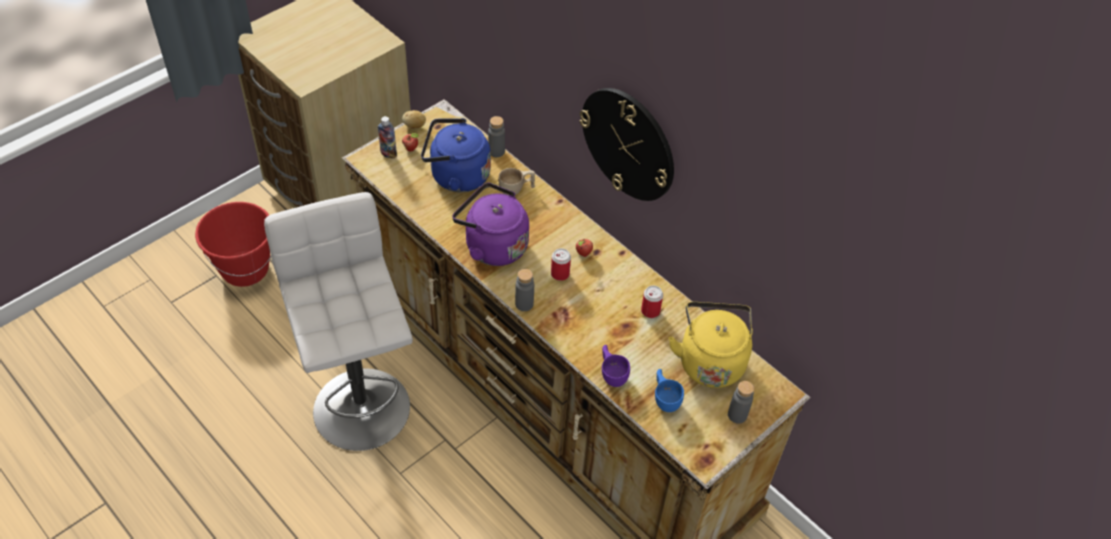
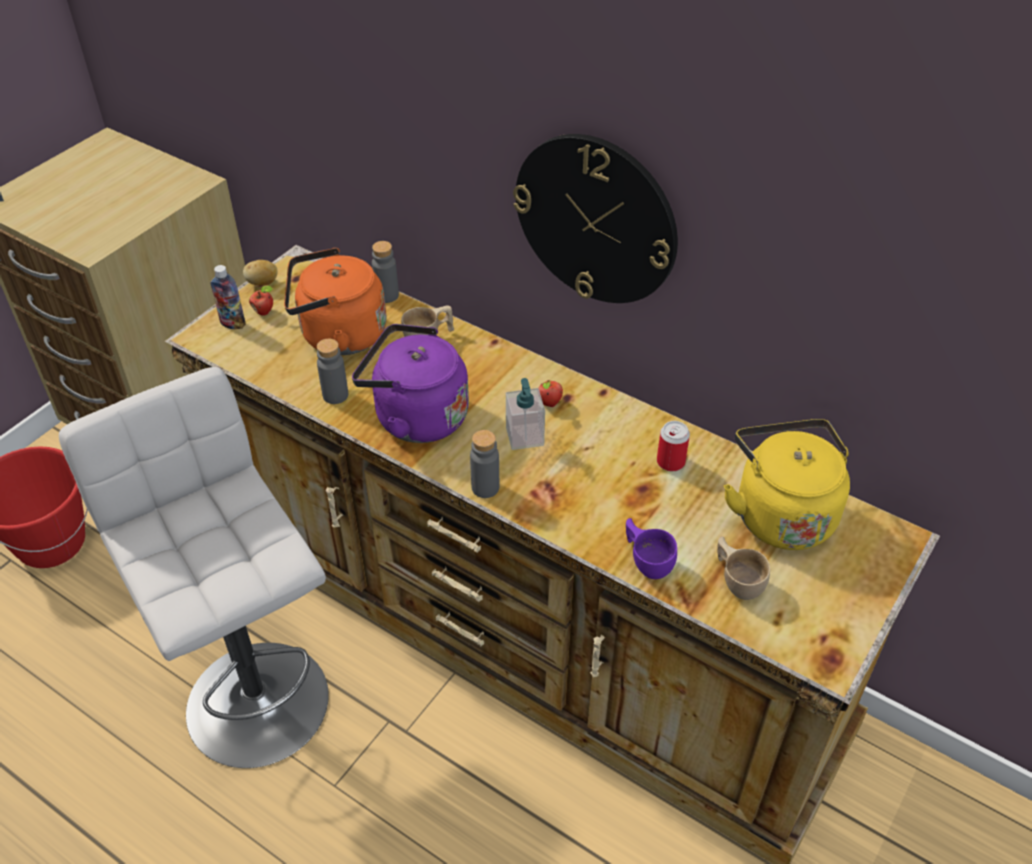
camera: 10 degrees left, 5 degrees down
blue kettle [421,118,491,192] -> orange kettle [284,248,387,355]
can [551,248,571,281] -> soap dispenser [506,378,545,450]
blue cup [655,369,684,412] -> beige cup [717,536,770,600]
grey bottle [728,381,754,423] -> grey bottle moved to [317,339,348,404]

